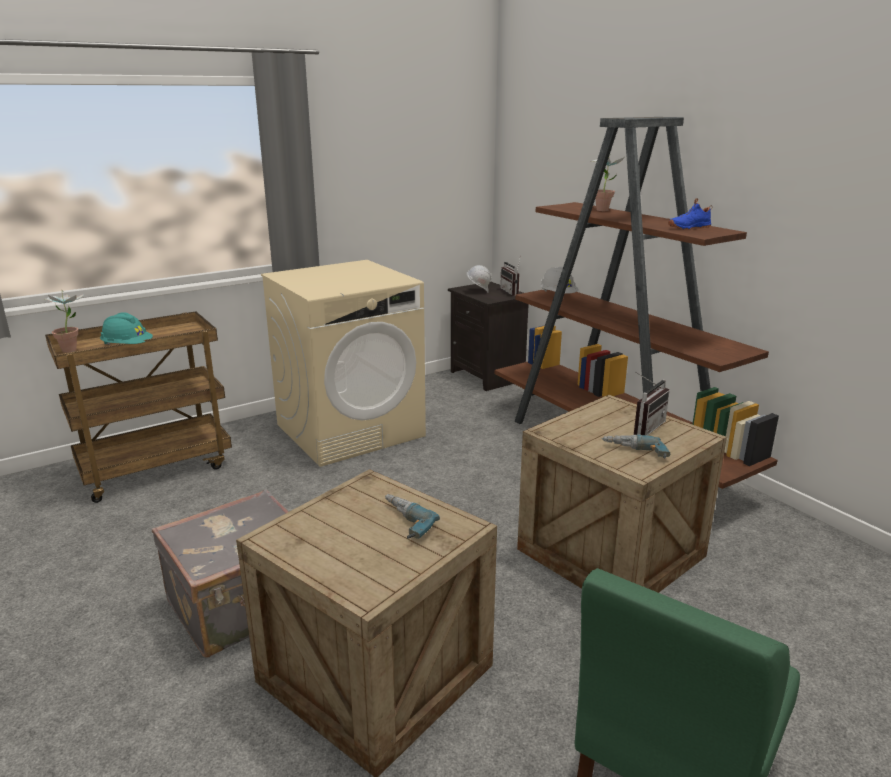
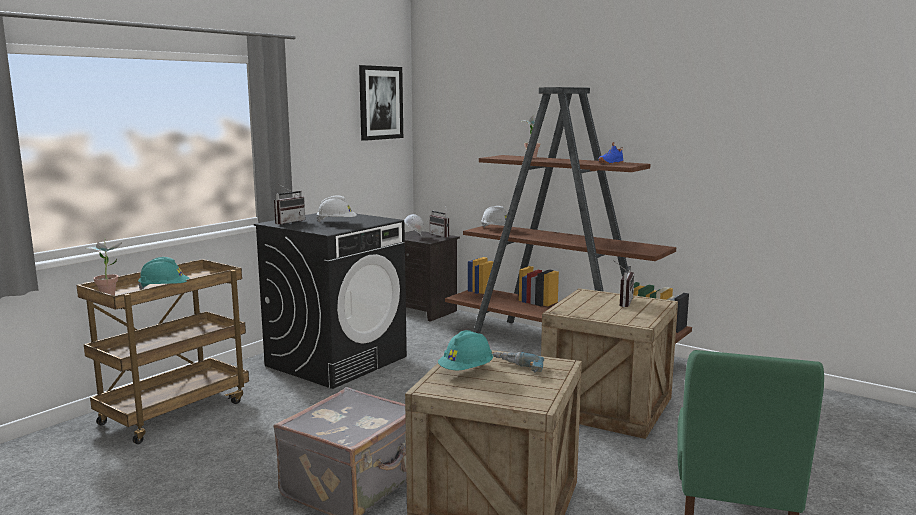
camera: 20 degrees left, 10 degrees down
beige washing machine [261,260,426,467] -> black washing machine [254,213,407,389]
power drill [602,434,670,458] -> none
none -> radio [274,184,305,225]
none -> white hard hat [316,195,357,222]
none -> picture [359,65,403,141]
none -> turquoise hard hat [438,330,493,370]

